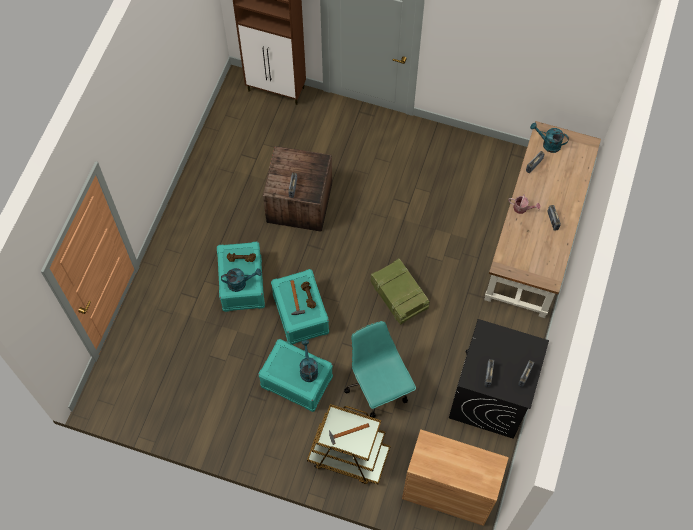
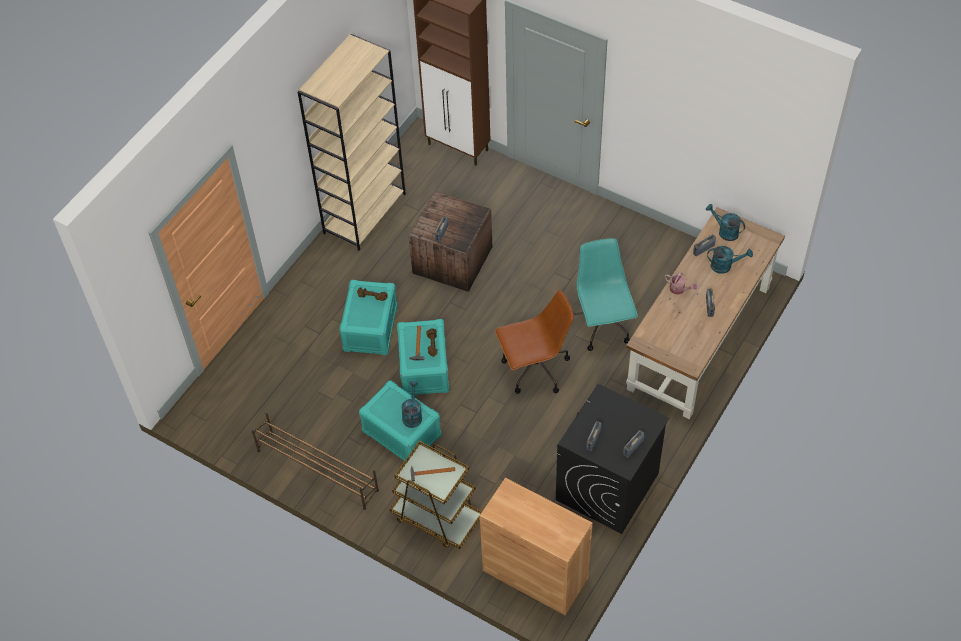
camera: 15 degrees right, 10 degrees down
turquoise watering can [221,268,262,292] -> turquoise watering can moved to [707,246,753,274]
turquoise office chair [344,321,416,418] -> turquoise office chair moved to [574,239,638,351]
crate [371,258,430,325] -> brown office chair [495,290,574,394]
none -> brown shoe rack [252,413,379,510]
none -> beige bookcase [298,34,406,251]

